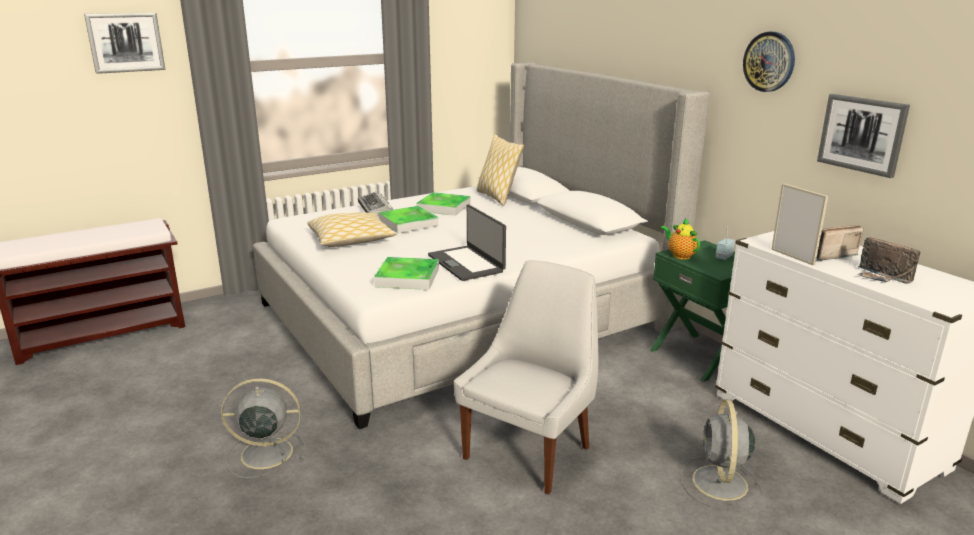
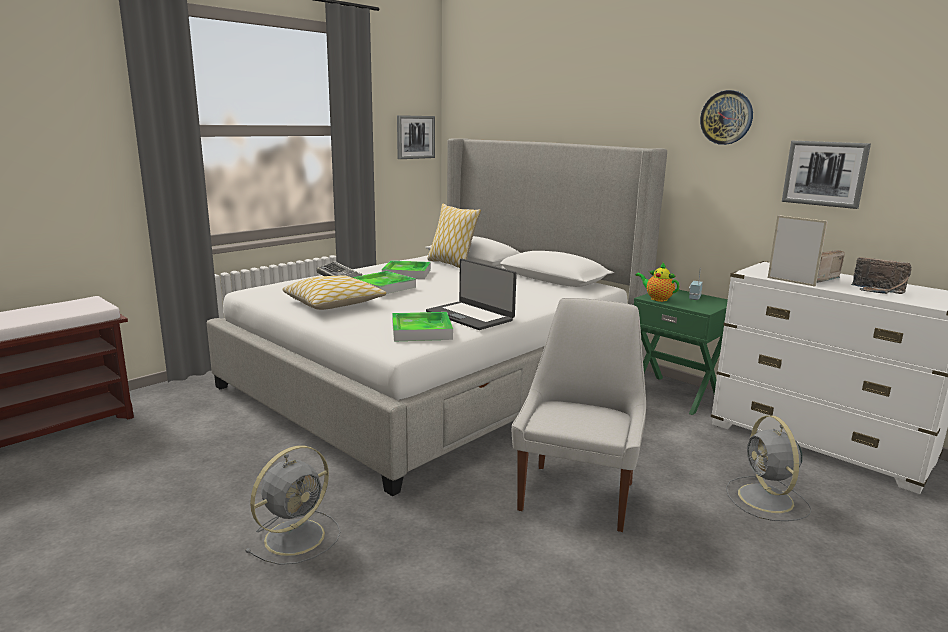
camera: 15 degrees left, 5 degrees down
picture [84,12,165,74] -> picture moved to [397,115,435,159]
grey fan [221,378,305,478] -> grey fan turned 150 degrees clockwise [245,446,340,565]

